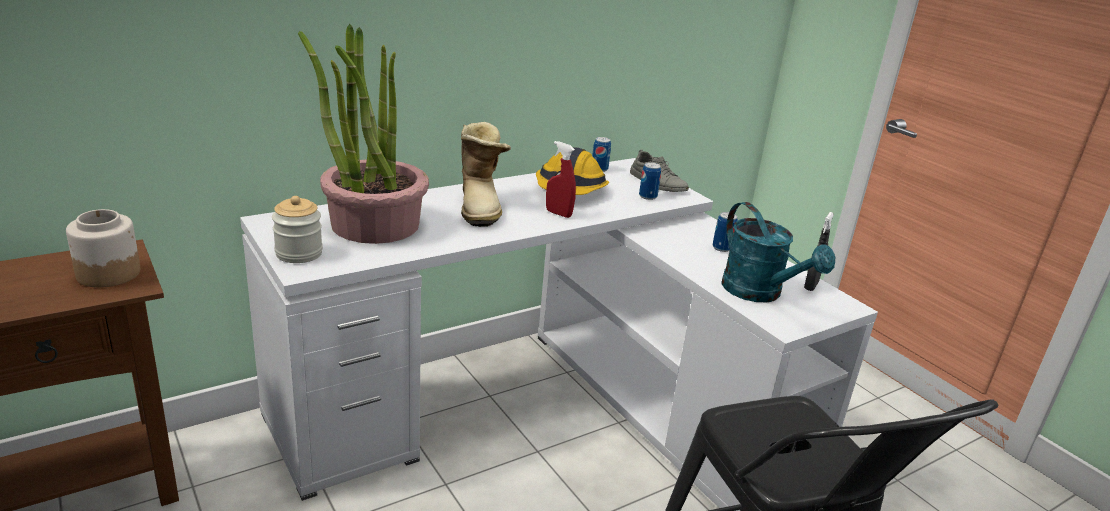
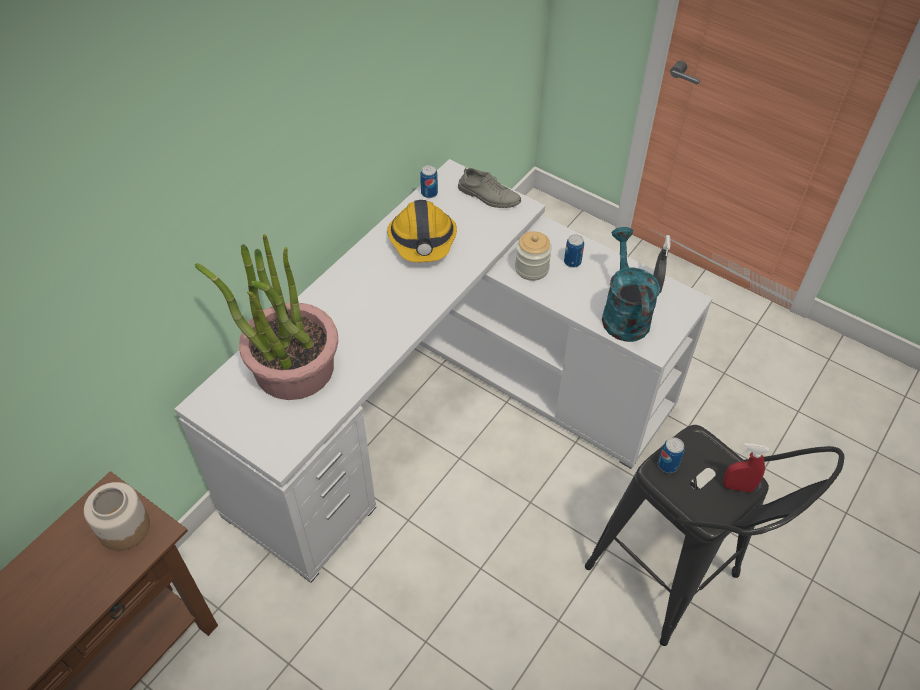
camera: 20 degrees left, 25 degrees up
jar [272,196,323,263] -> jar moved to [515,231,552,281]
boot [461,122,511,227] -> none
red spray bottle [546,141,576,218] -> red spray bottle moved to [723,443,769,493]
can [639,162,661,200] -> can moved to [658,437,685,473]
turquoise watering can [721,202,835,302] -> turquoise watering can turned 135 degrees counterclockwise [602,227,660,342]

